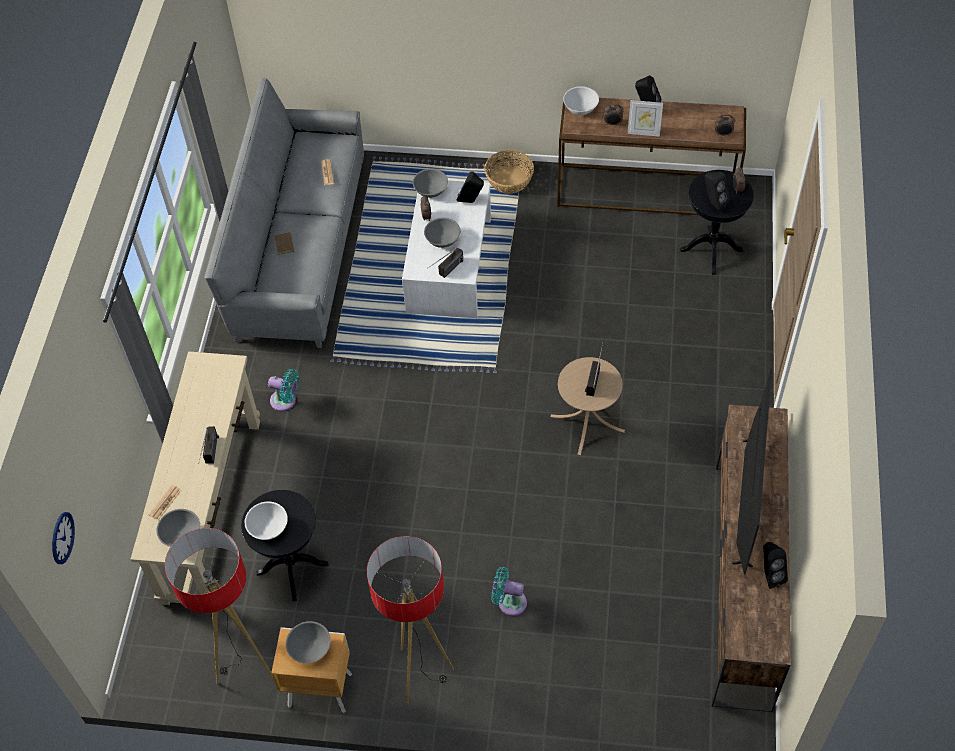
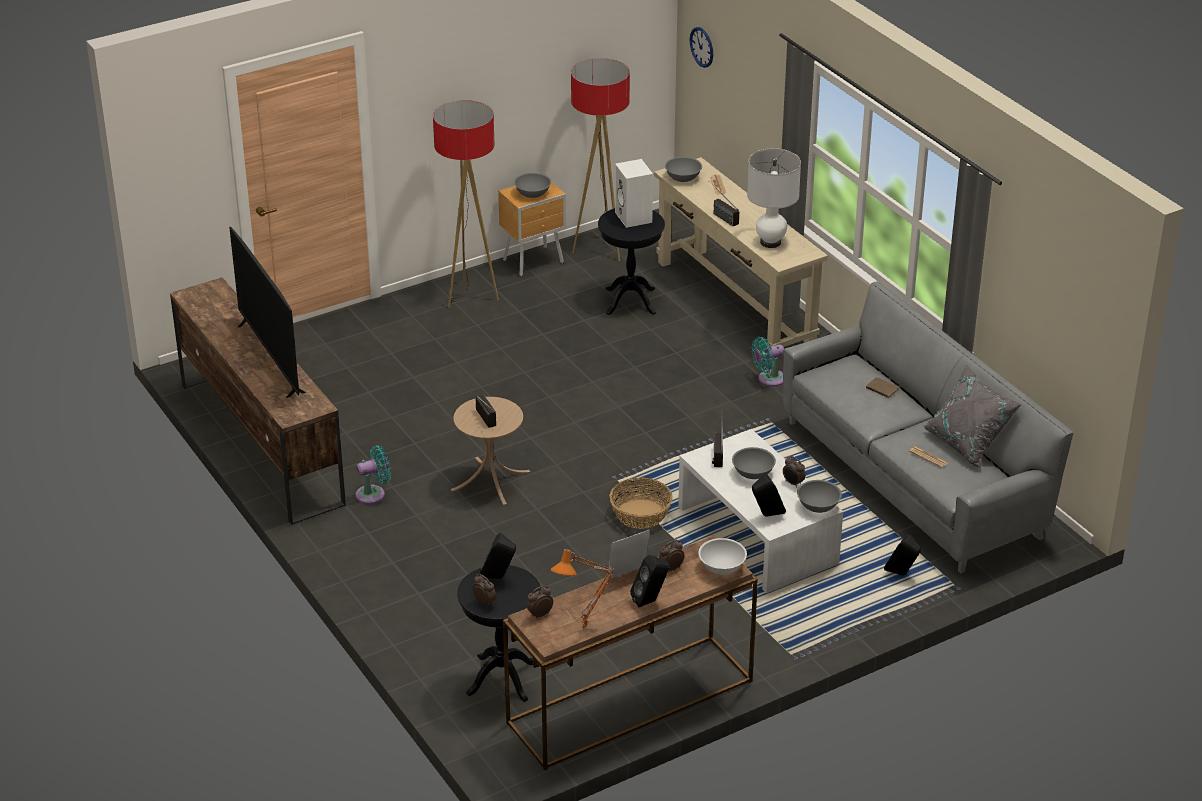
camera: 140 degrees right, 20 degrees down
white bowl [245,502,288,540] -> white speaker [615,159,653,228]
basket [484,150,534,194] -> basket moved to [609,478,673,529]
turquoise fan [491,567,527,616] -> turquoise fan moved to [356,445,391,504]
black speaker [763,542,788,589] -> black speaker moved to [884,534,921,576]
none -> orange table lamp [551,549,615,630]
none -> white table lamp [747,148,801,248]
none -> grey pillow [923,365,1021,469]

